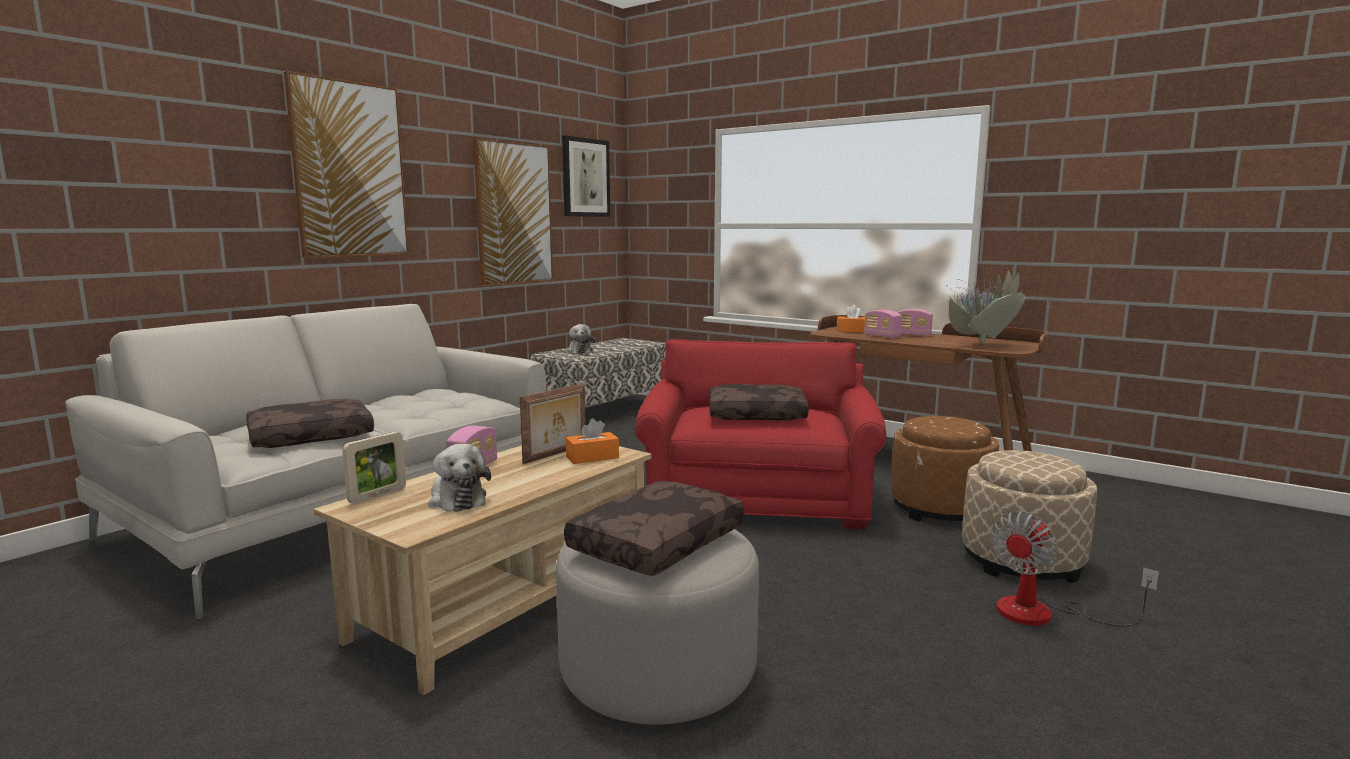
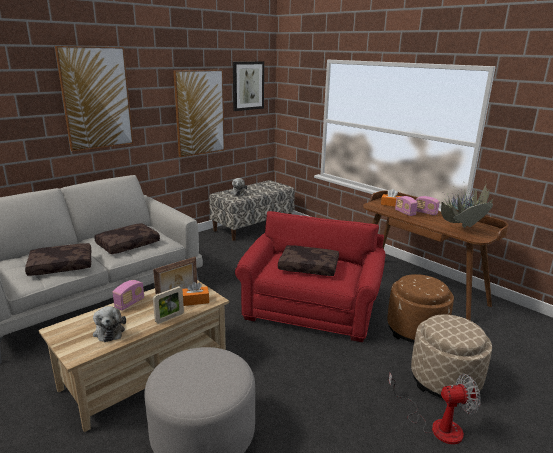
camera: 10 degrees right, 10 degrees up
picture frame [342,432,406,504] -> picture frame moved to [153,286,184,324]
brown pillow [564,481,744,576] -> brown pillow moved to [94,223,160,254]
fan [990,511,1159,627] -> fan turned 150 degrees counterclockwise [388,372,481,444]

